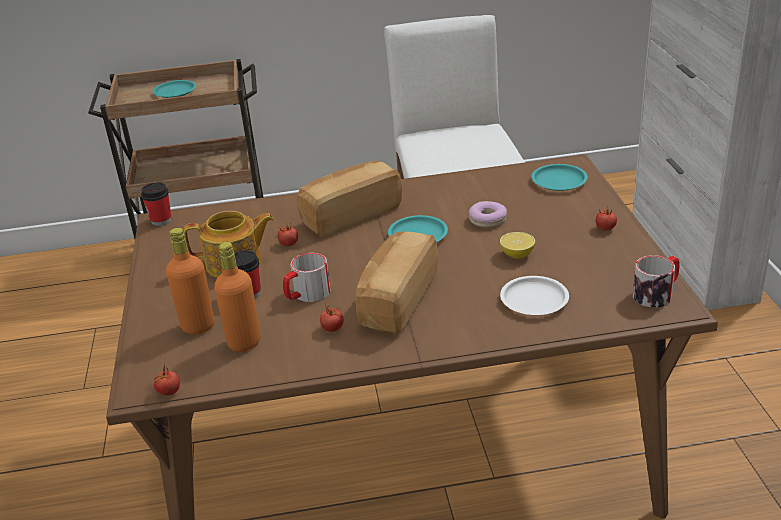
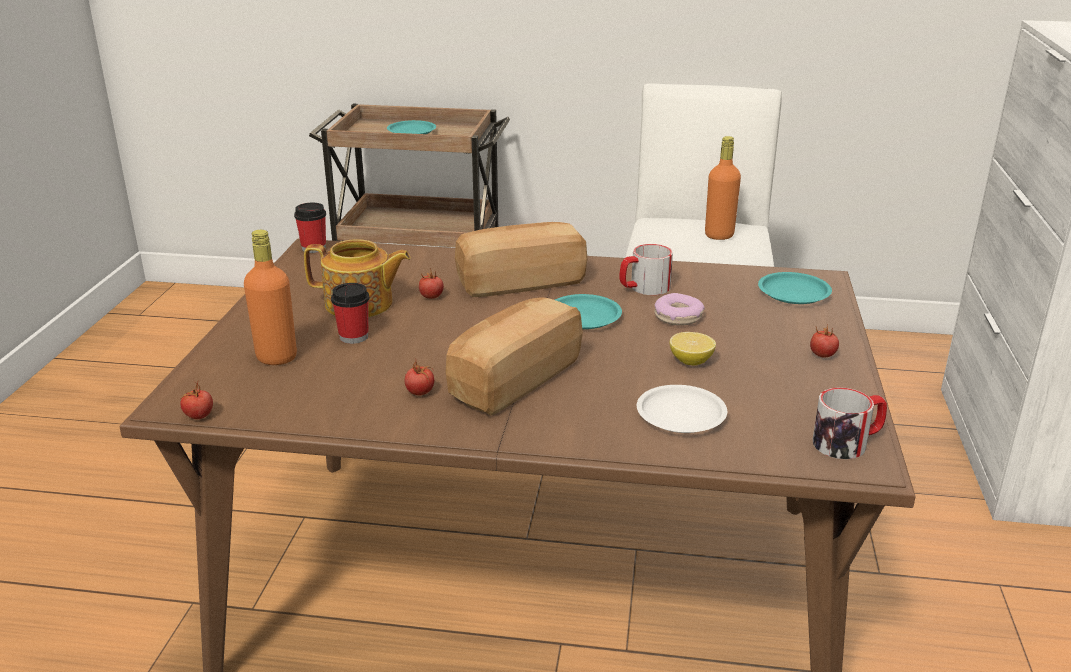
camera: 15 degrees right, 5 degrees down
orange bottle [214,242,260,352] -> orange bottle moved to [705,136,741,240]
mug [283,253,331,302] -> mug moved to [619,244,673,295]

